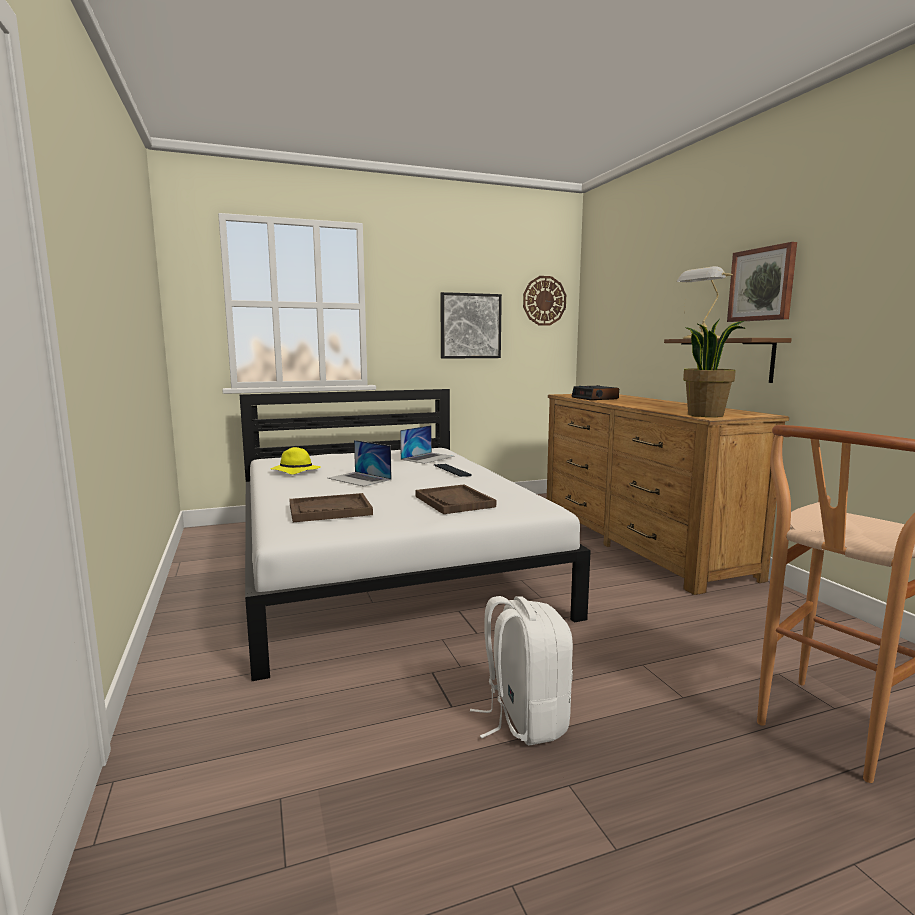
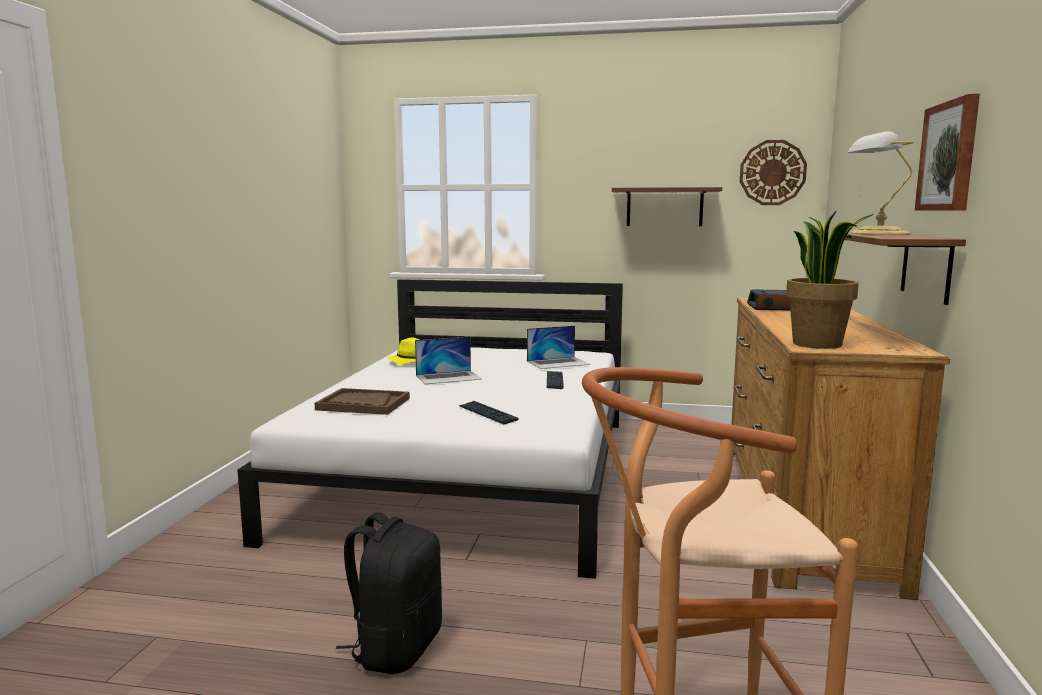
camera: 30 degrees right, 0 degrees up
laptop [328,440,392,487] -> laptop turned 90 degrees counterclockwise [415,337,482,384]
brown tray [415,484,496,514] -> keyboard [459,401,518,425]
picture [440,292,502,359] -> brown shelf [612,187,722,226]
white backpack [470,596,573,746] -> black backpack [336,512,442,674]

